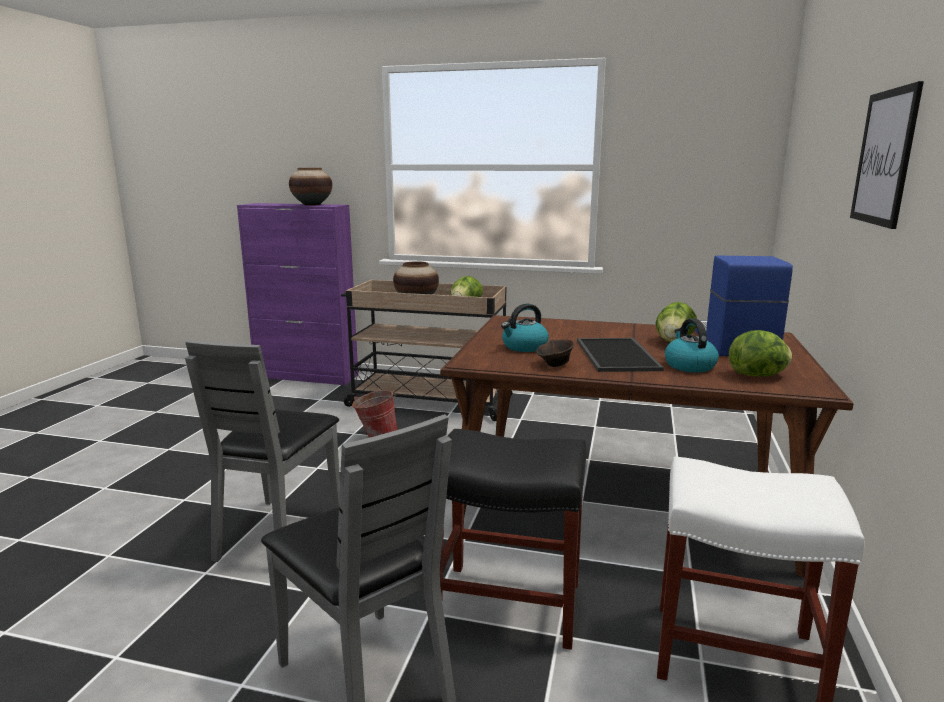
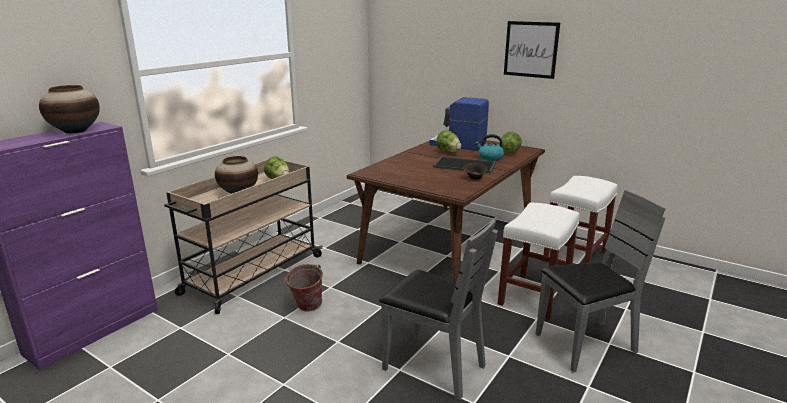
camera: 70 degrees left, 5 degrees up
black stool [440,429,586,650] -> white stool [498,203,580,320]
kettle [501,304,549,352] -> none

